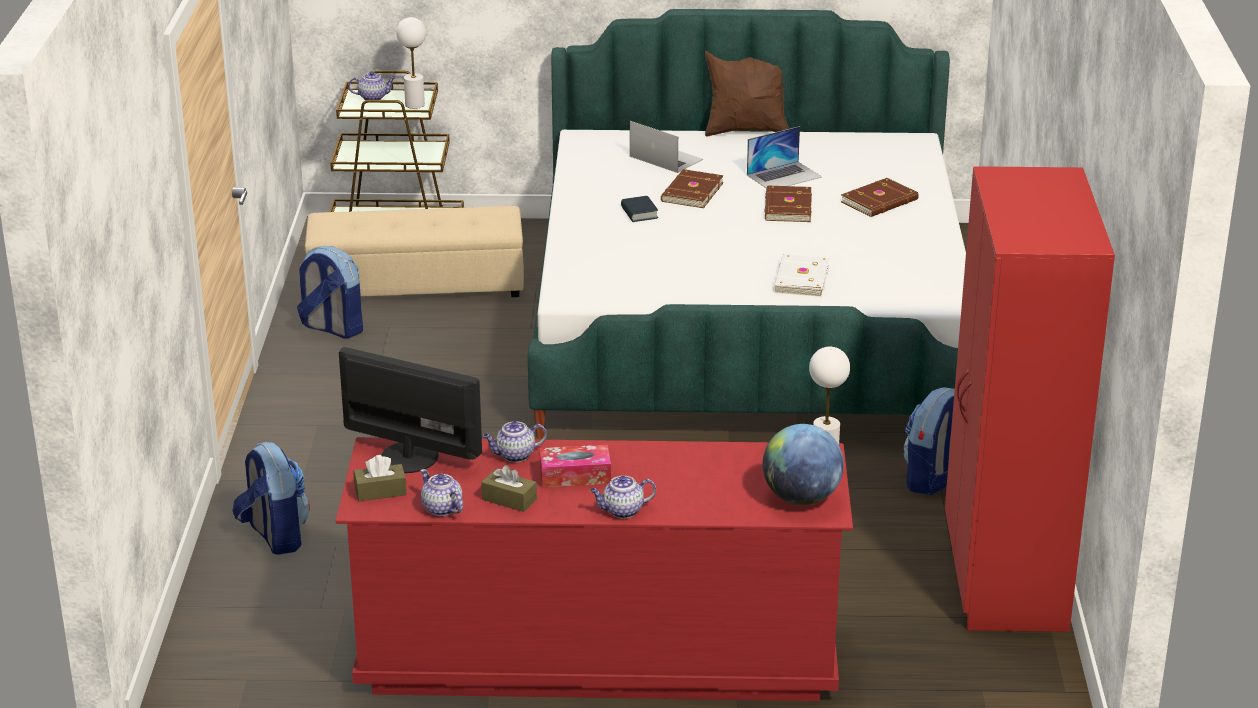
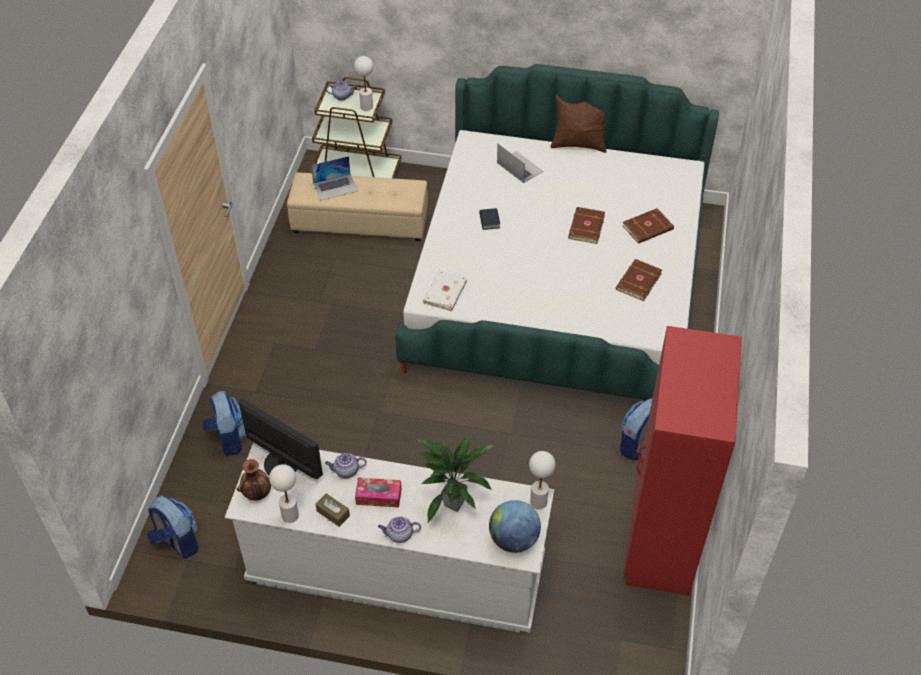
camera: 10 degrees right, 20 degrees up
backpack [297,246,363,339] -> backpack moved to [147,496,199,559]
red dresser [336,437,853,701] -> white dresser [225,442,554,633]
brown tissue box [354,455,407,501] -> vase [237,459,271,501]
teapot [420,469,463,516] -> white table lamp [269,464,299,523]
brown book [661,169,724,208] -> brown book moved to [616,259,662,301]
laptop [747,126,822,188] -> laptop moved to [311,156,358,200]
white book [773,254,829,297] -> white book moved to [423,270,467,311]
none -> potted plant [416,434,494,522]

